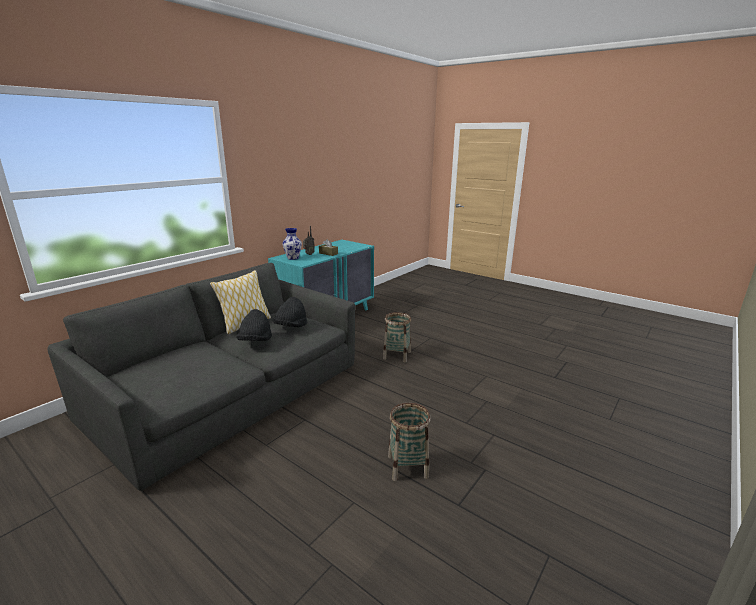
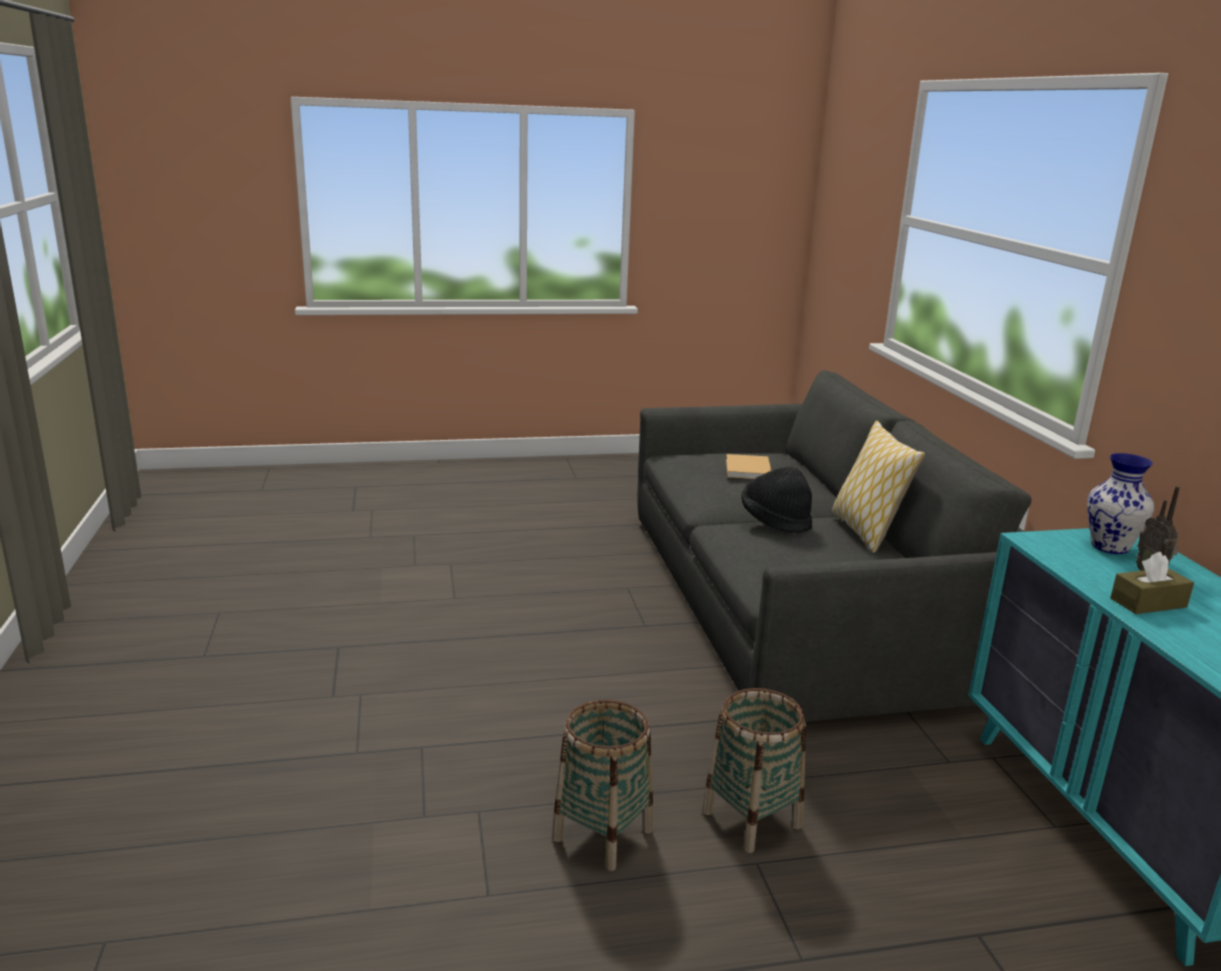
camera: 130 degrees right, 0 degrees up
black hat [272,297,307,327] -> none
basket [388,403,431,481] -> basket moved to [552,700,653,871]
none -> beige book [726,454,771,479]

